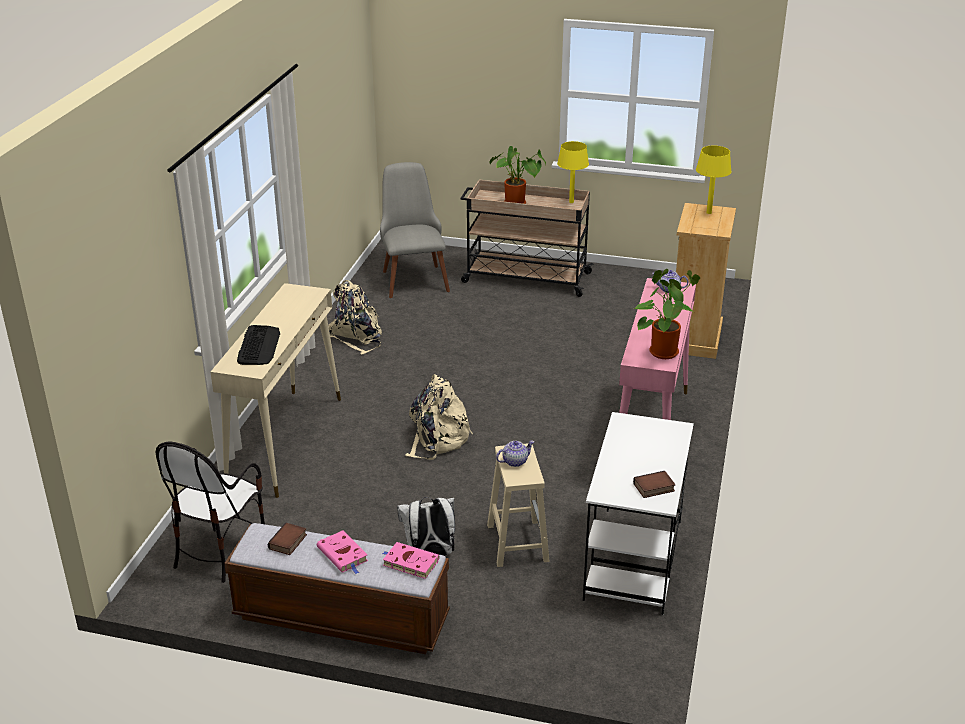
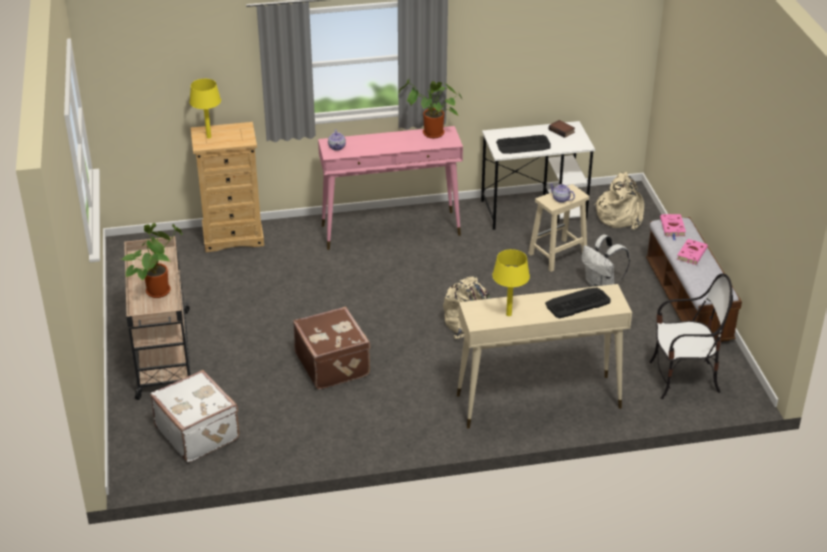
camera: 115 degrees left, 5 degrees up
book [268,522,307,555] -> none
beige backpack [328,280,382,355] -> beige backpack moved to [594,172,644,230]
grey chair [380,162,450,298] -> white suitcase [150,370,239,463]
yellow table lamp [557,141,589,203] -> yellow table lamp moved to [492,249,530,316]
none -> brown suitcase [293,307,370,390]
none -> keyboard [496,135,551,154]

